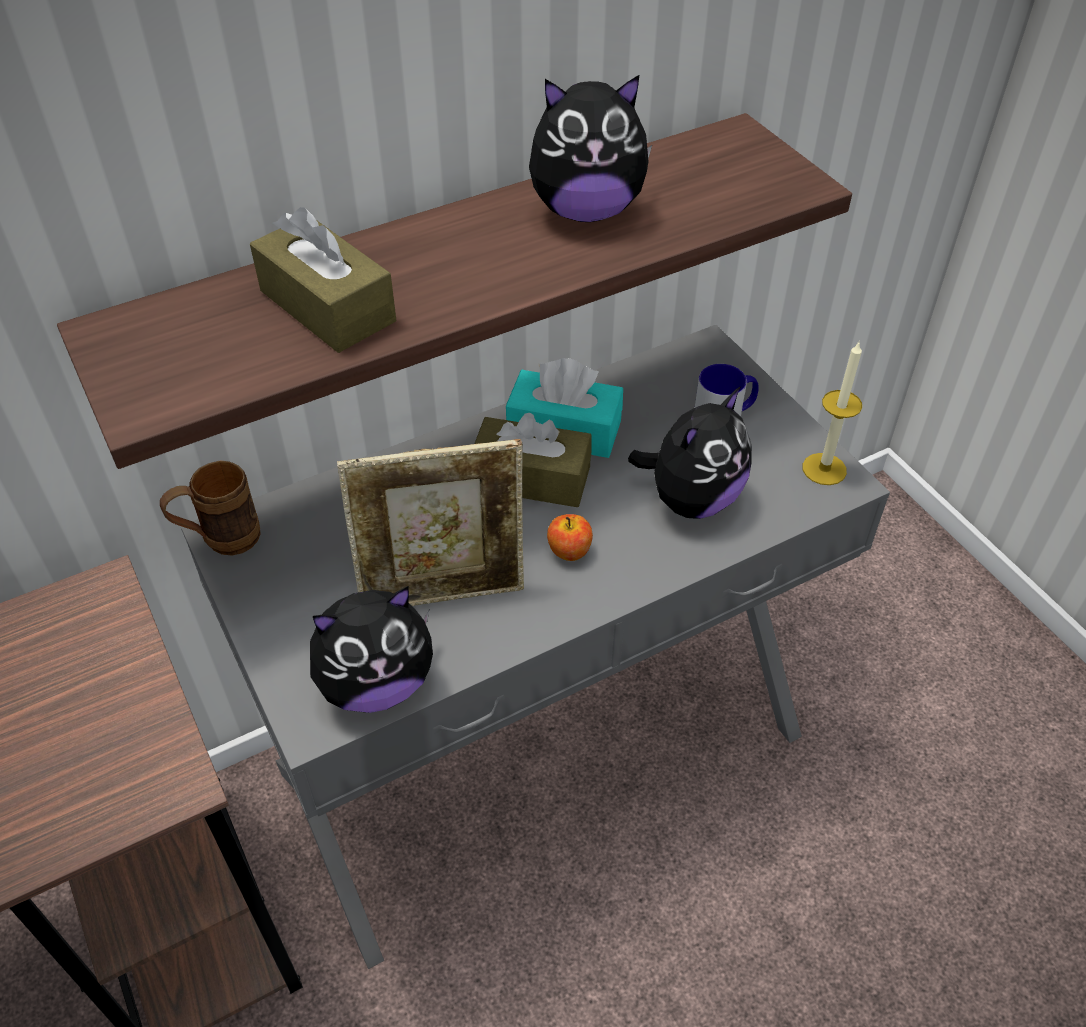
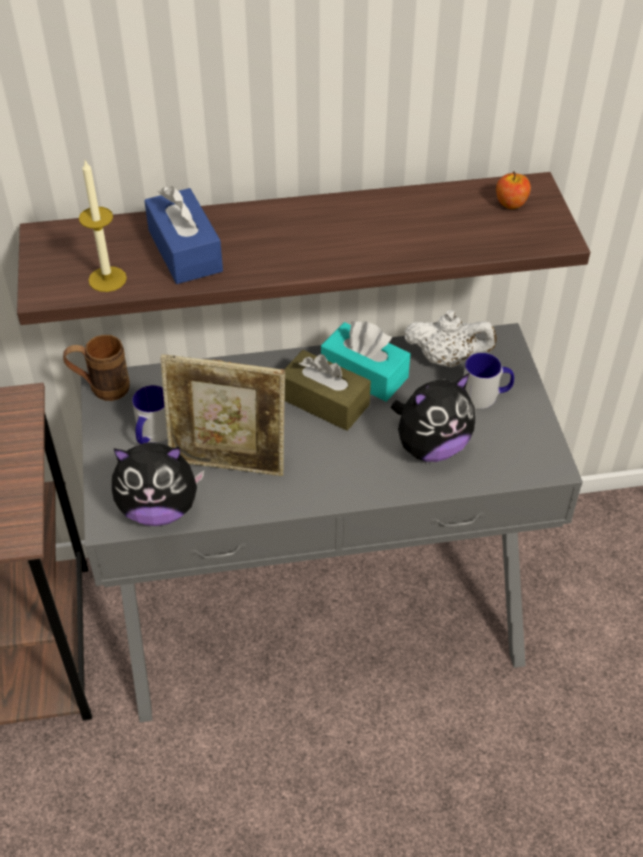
camera: 20 degrees right, 0 degrees up
brown tissue box [250,207,396,353] -> blue tissue box [144,186,223,284]
plush toy [529,74,652,222] -> none
apple [547,514,593,561] -> apple moved to [496,171,531,209]
candle [803,342,862,485] -> candle moved to [79,160,127,292]
none -> mug [132,385,168,444]
none -> white teapot [404,310,497,367]

